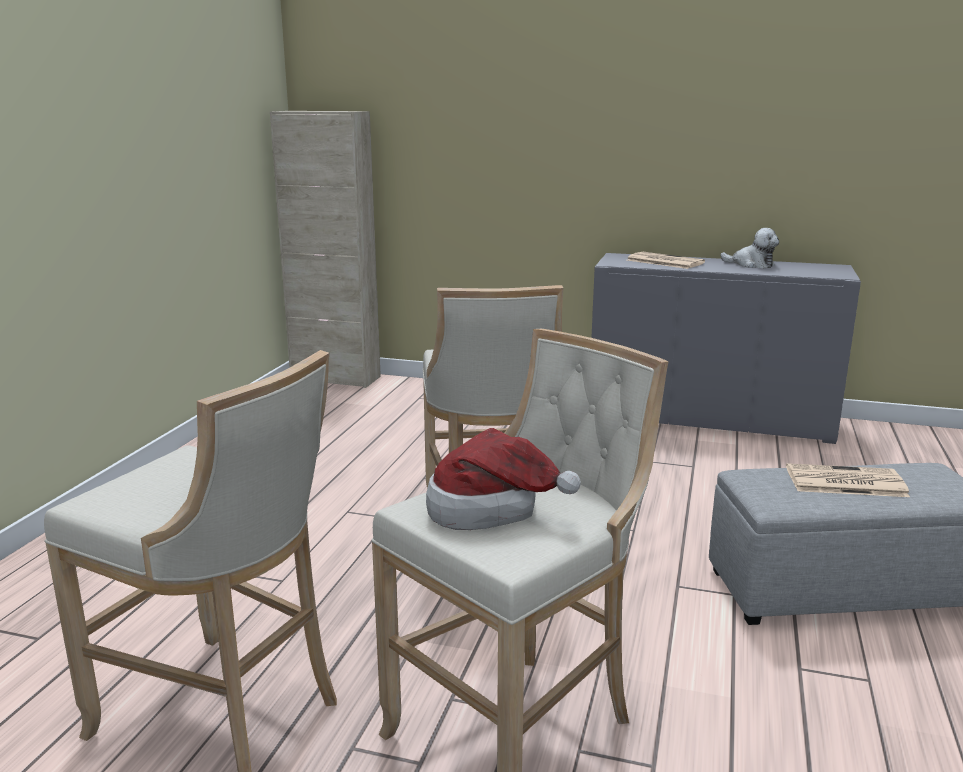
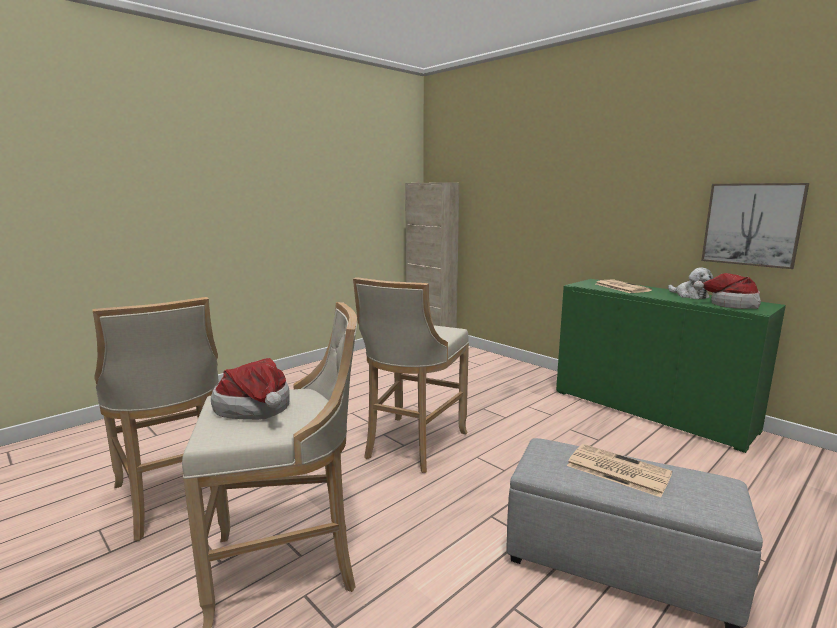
camera: 30 degrees right, 5 degrees down
grey cabinet [591,253,861,444] -> green cabinet [556,279,786,453]
none -> hat [693,273,761,309]
none -> picture [701,183,809,269]

